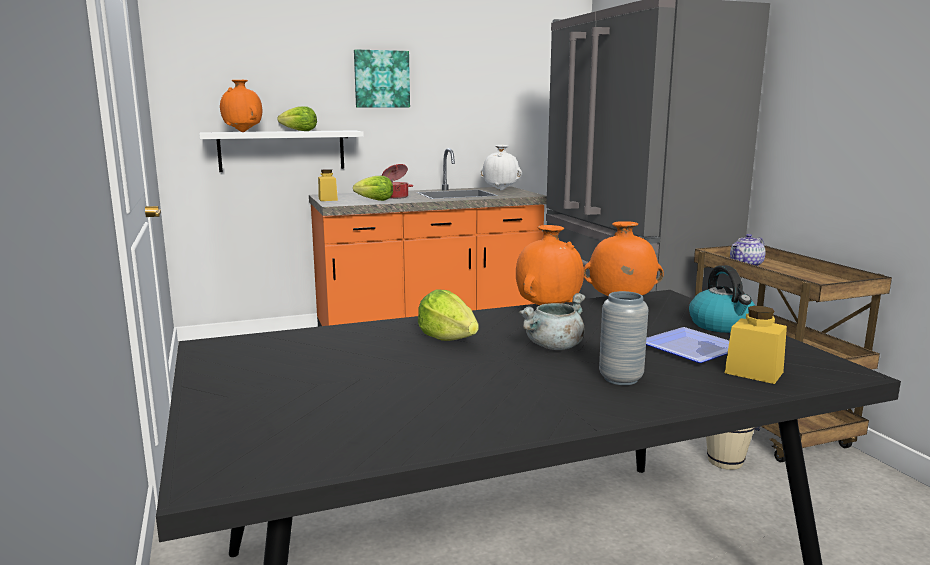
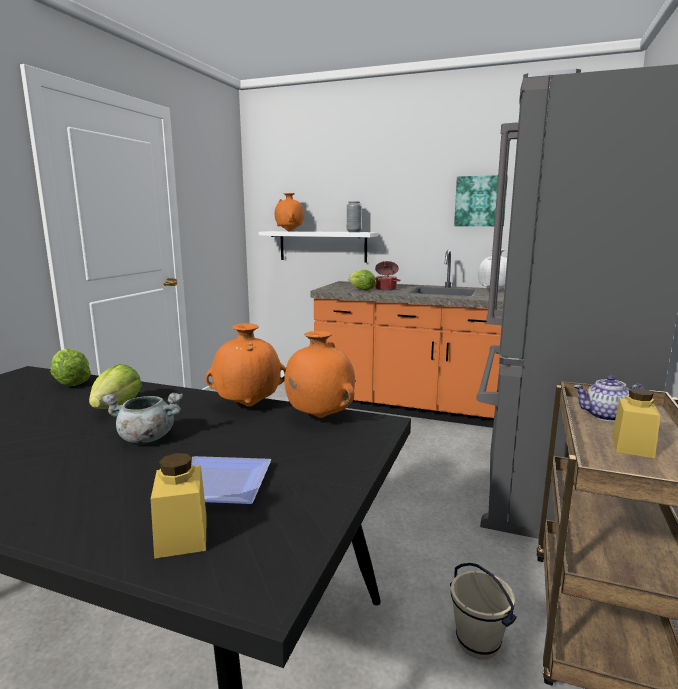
camera: 40 degrees right, 0 degrees up
lettuce [278,106,317,131] -> lettuce moved to [51,348,91,386]
yellow jar [318,169,338,201] -> yellow jar moved to [612,388,660,458]
picture [354,49,410,107] -> picture moved to [454,175,508,226]
grey vase [599,291,648,385] -> grey vase moved to [347,201,362,232]
kettle [689,265,755,333] -> none

